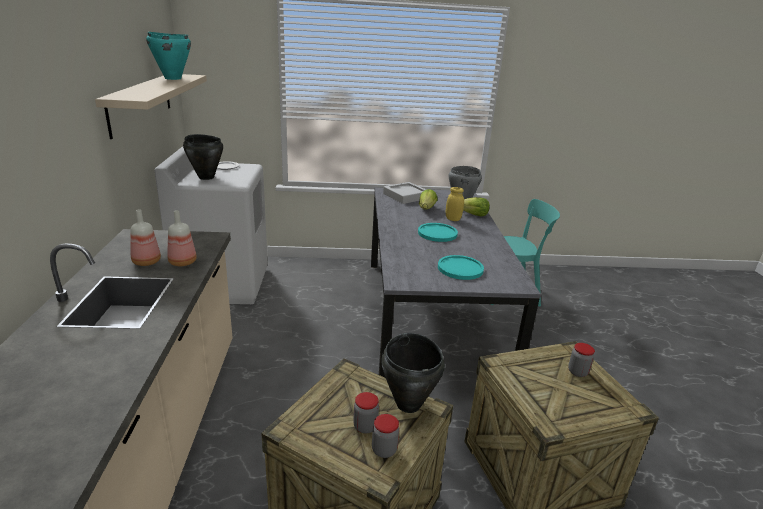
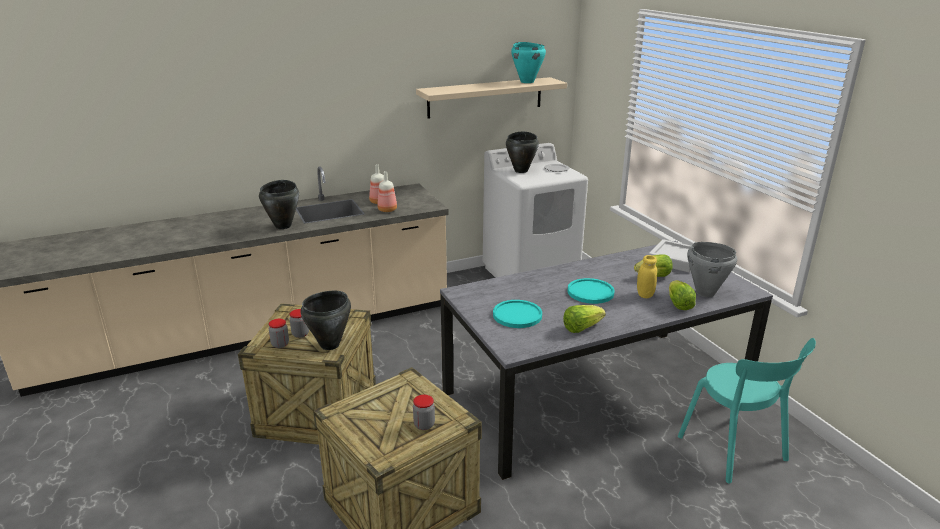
camera: 70 degrees right, 0 degrees up
none -> black cooking pot [259,180,299,229]
none -> lettuce [563,305,606,333]

